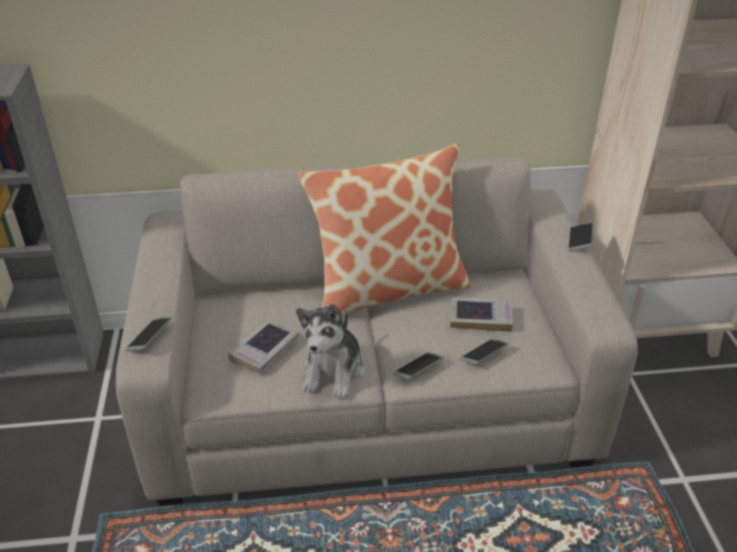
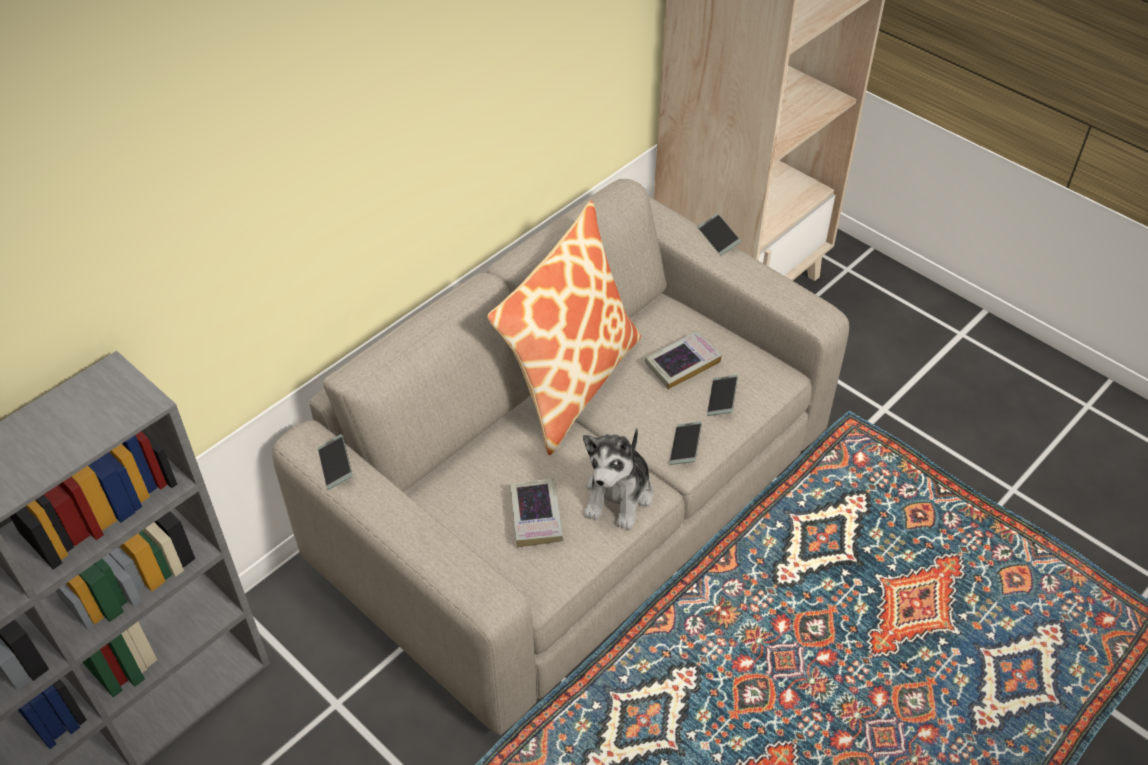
camera: 40 degrees left, 10 degrees up
phone [125,316,173,351] -> phone moved to [318,434,352,490]
plush toy [296,304,365,399] -> plush toy turned 45 degrees clockwise [583,428,653,530]

